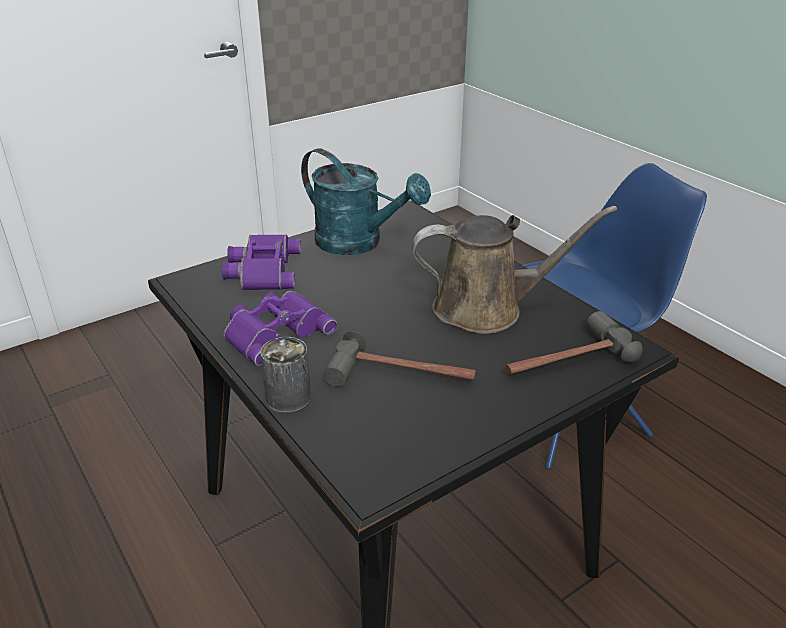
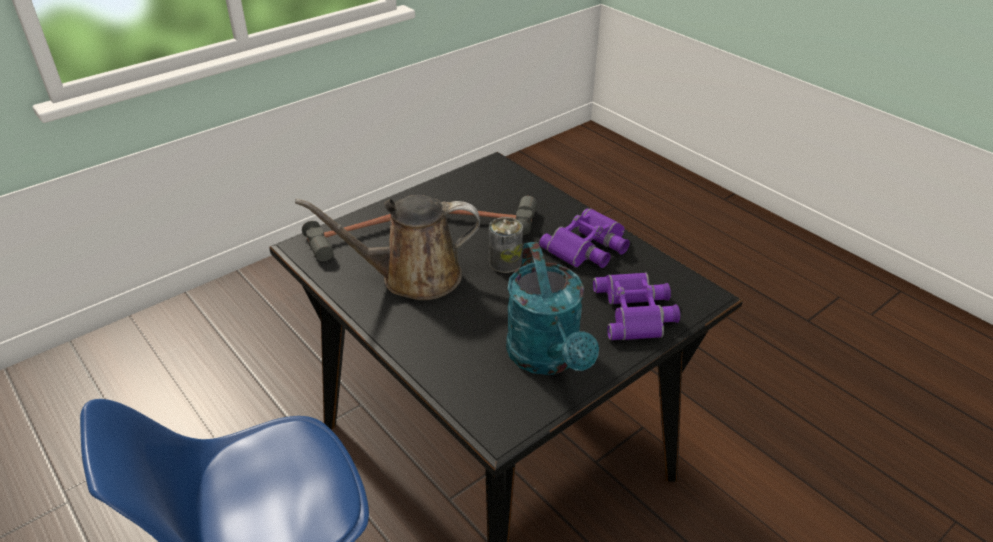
camera: 175 degrees right, 5 degrees up
can [260,337,311,413] -> can moved to [489,217,523,273]
turquoise watering can [301,148,431,255] -> turquoise watering can turned 135 degrees counterclockwise [506,242,599,375]

